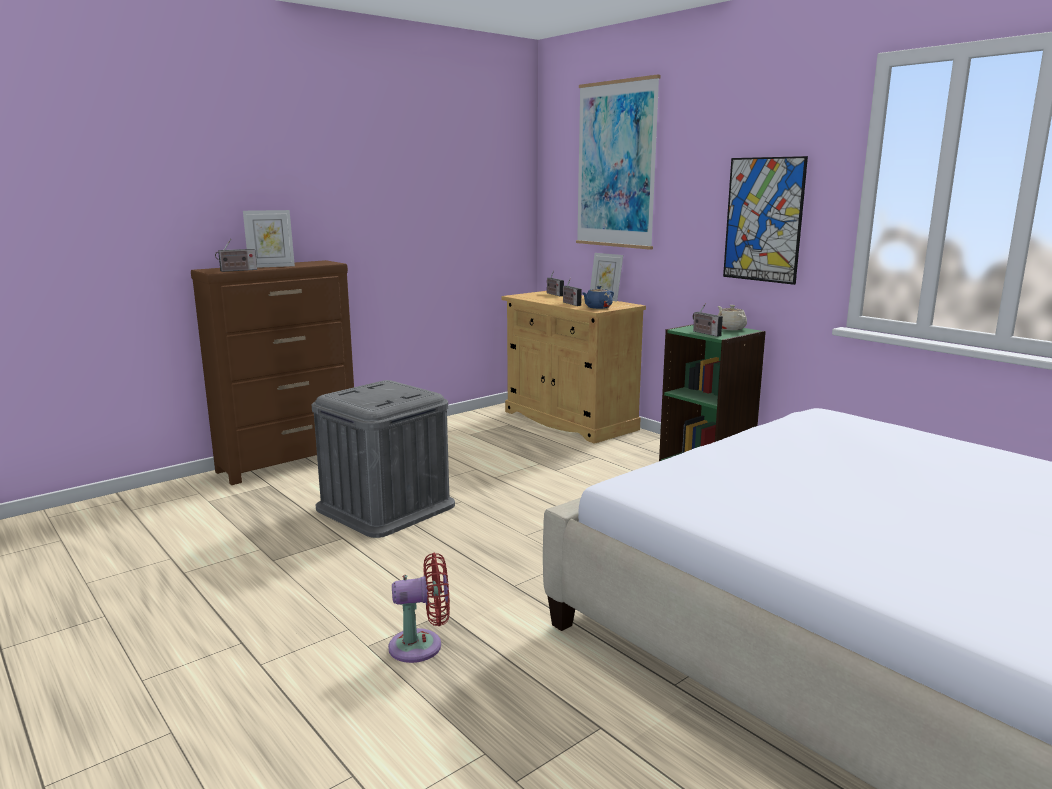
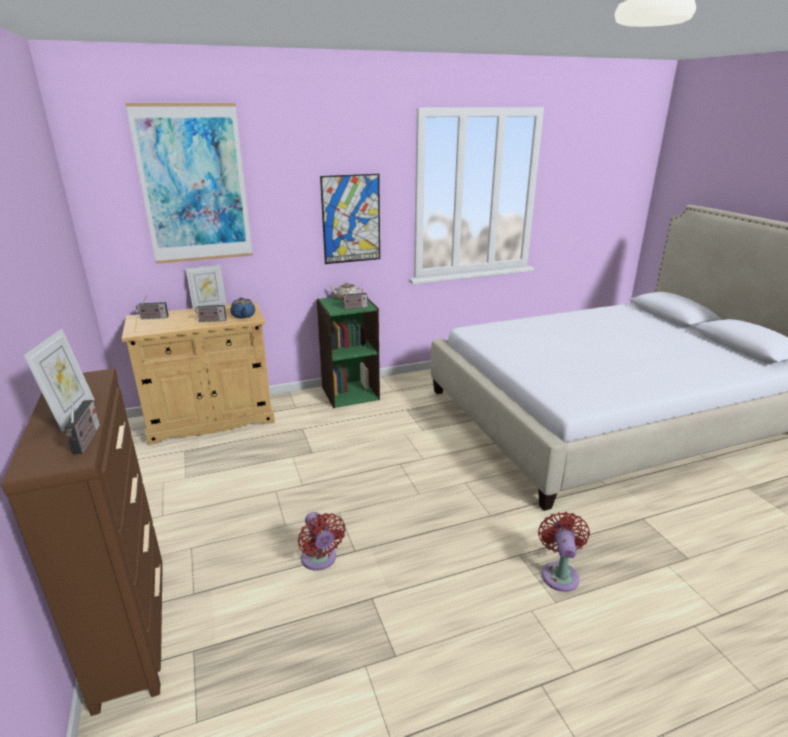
camera: 70 degrees left, 10 degrees up
grey storage box [312,380,455,538] -> red fan [298,512,345,570]

